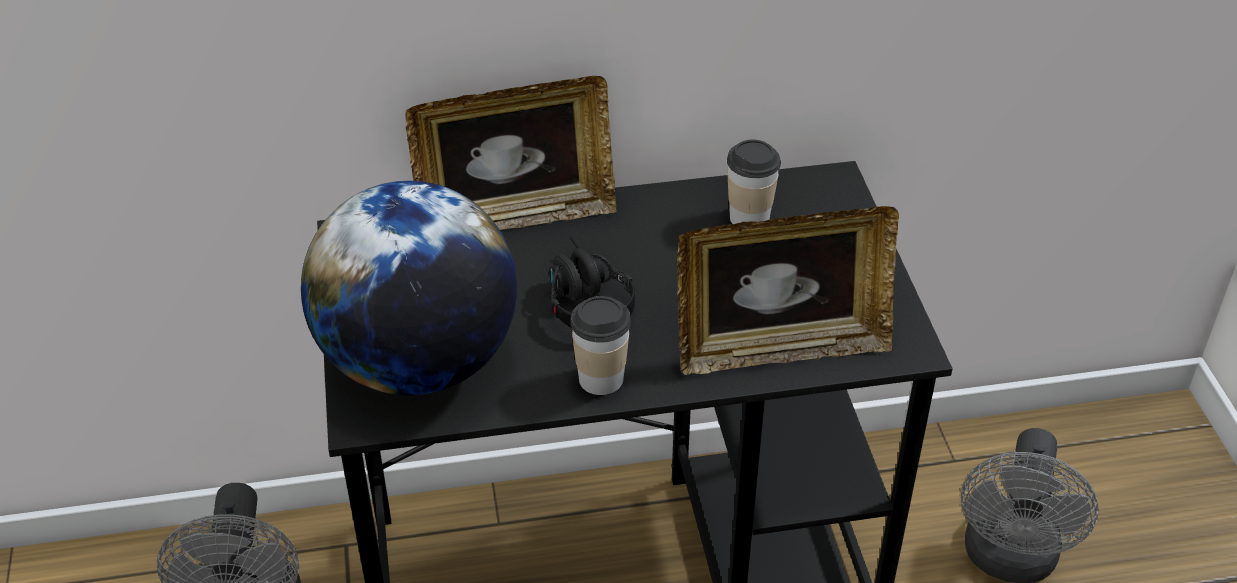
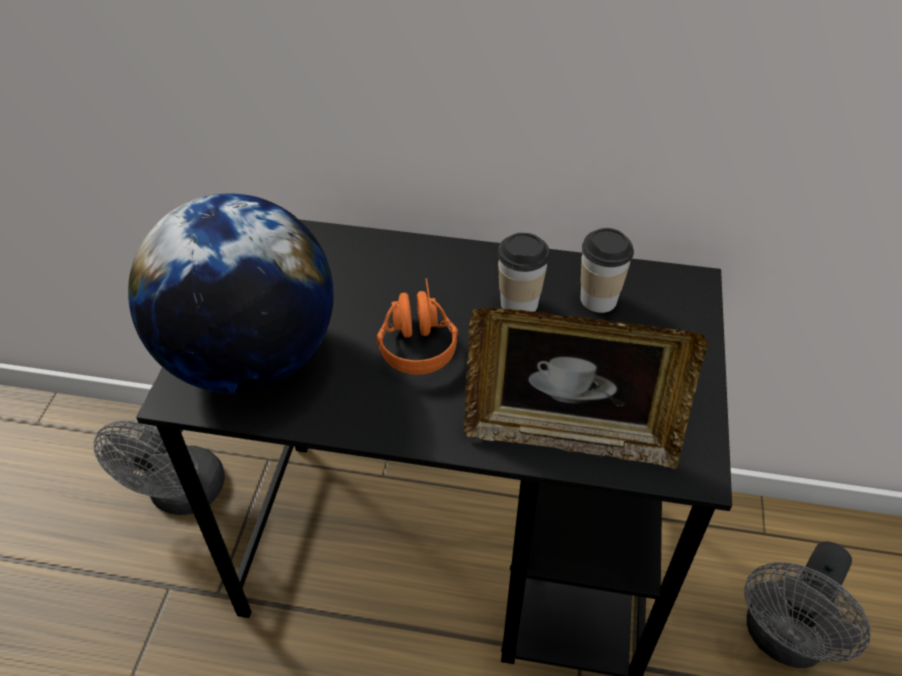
camera: 20 degrees right, 5 degrees up
picture frame [405,76,616,230] -> none
black headphones [549,237,636,328] -> orange headphones [377,278,458,375]
cup [570,296,631,395] -> cup moved to [498,233,550,312]

